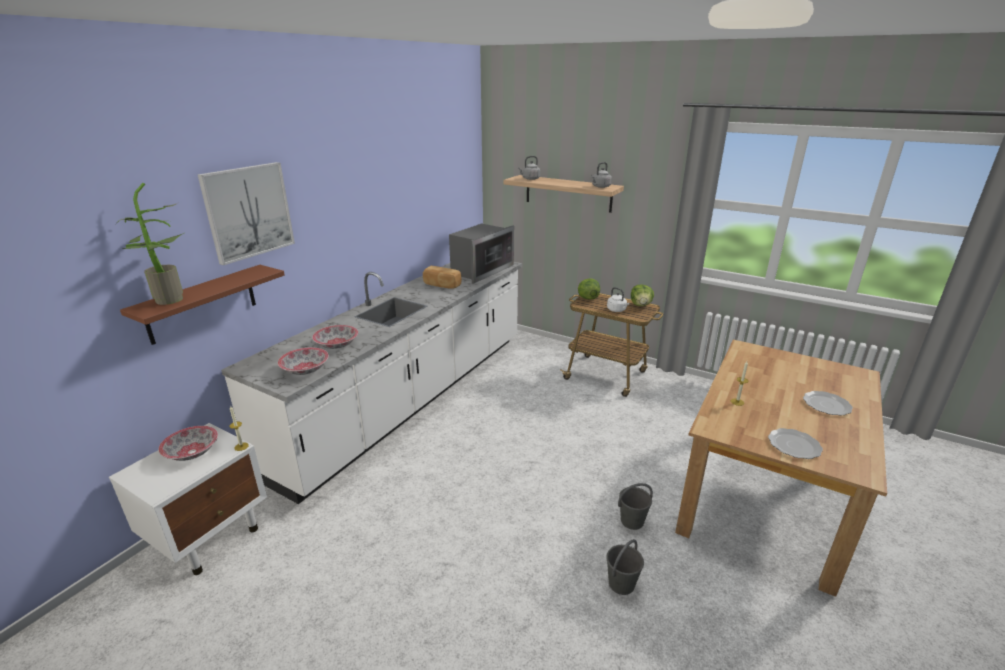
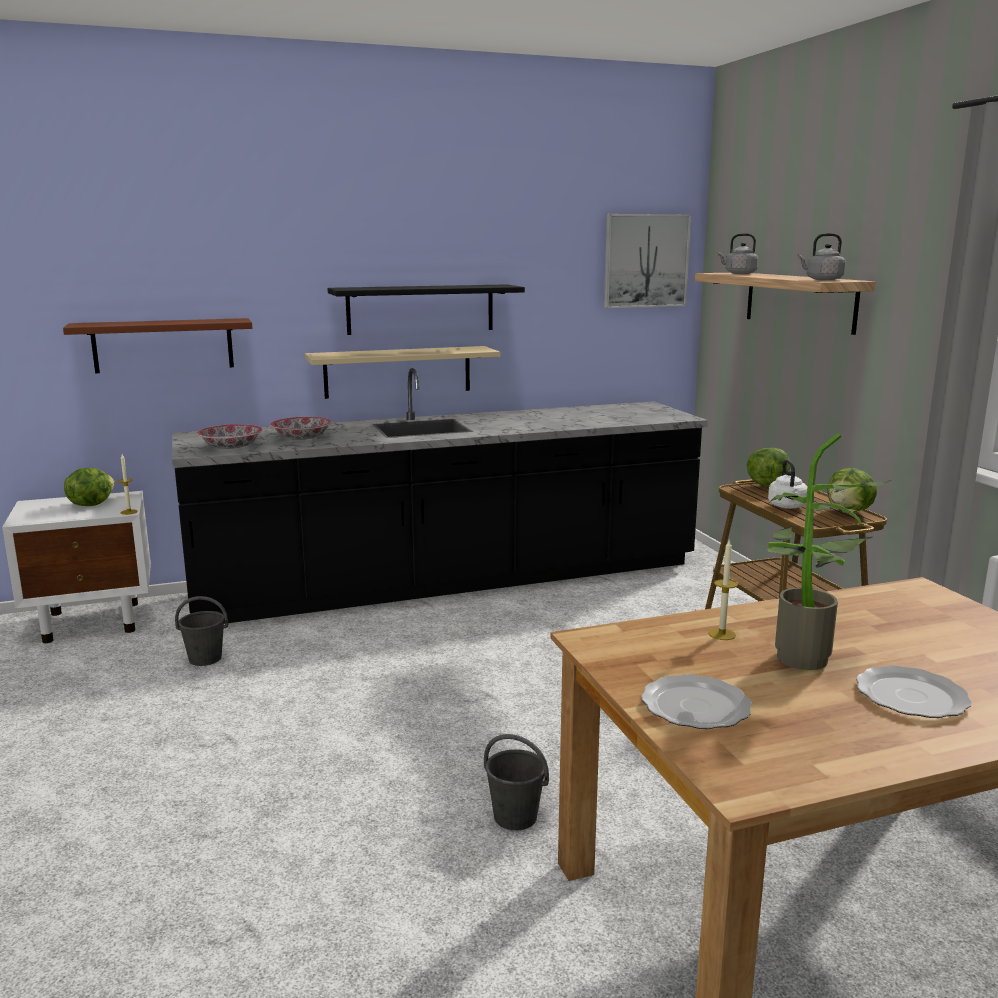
camera: 40 degrees right, 10 degrees down
potted plant [118,183,184,305] -> potted plant moved to [767,433,892,670]
bowl [158,426,218,461] -> lettuce [64,468,115,506]
picture [198,162,295,265] -> picture moved to [604,214,691,308]
white counter [221,262,522,504] -> black counter [172,368,708,624]
bread [423,266,462,289] -> none
microwave [449,223,514,284] -> none
grey bucket [606,539,644,595] -> grey bucket moved to [175,596,228,666]
none -> beige shelf [305,346,500,399]
none -> black shelf [327,284,525,335]

